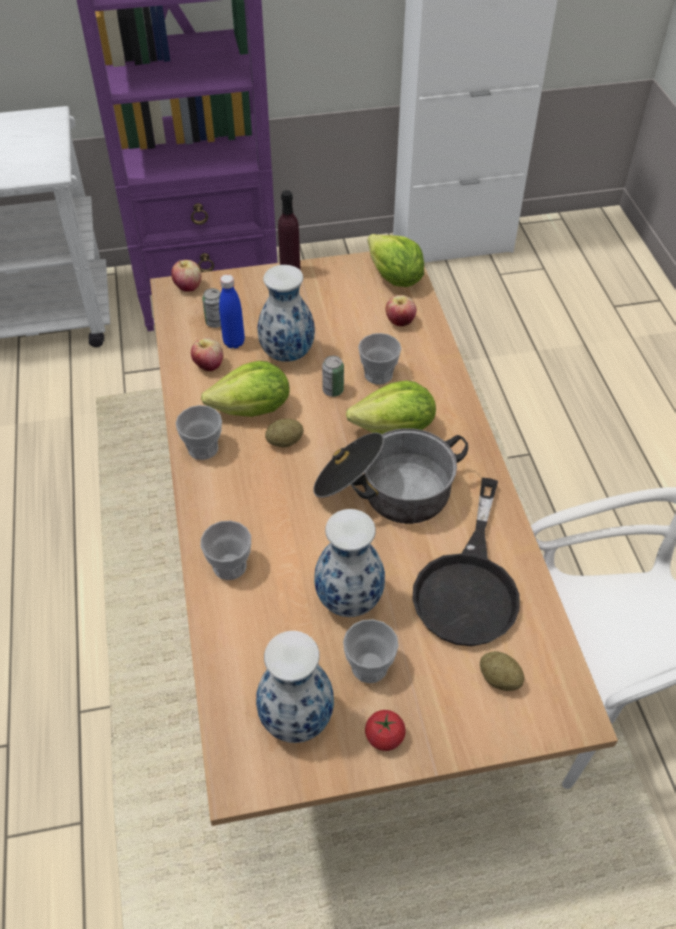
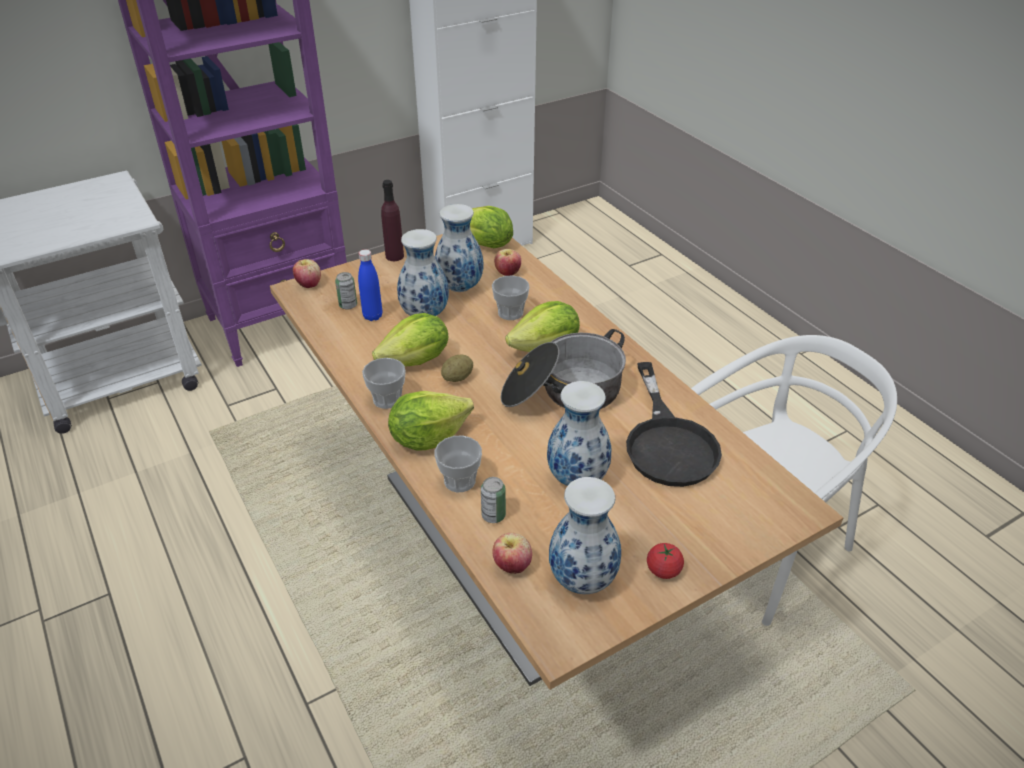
camera: 20 degrees left, 10 degrees down
apple [191,338,223,371] -> apple moved to [492,533,532,574]
can [322,355,344,397] -> can moved to [481,477,506,523]
cup [343,619,399,683] -> none
potato [480,651,525,691] -> none
none -> lettuce [388,391,474,451]
none -> vase [435,204,484,292]

